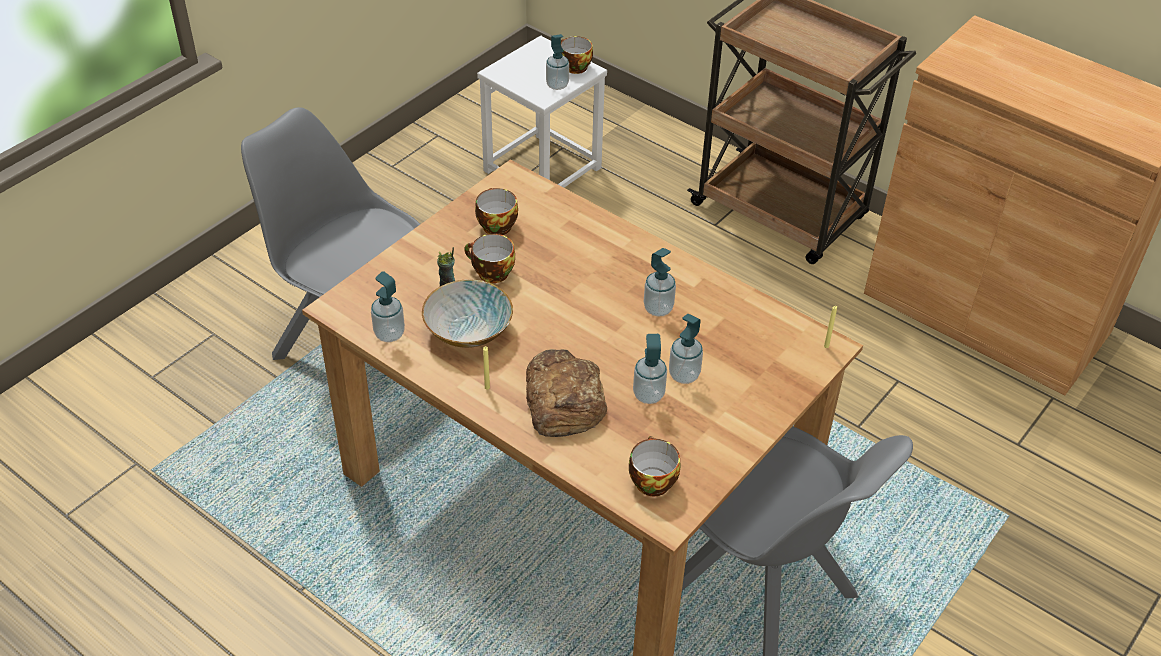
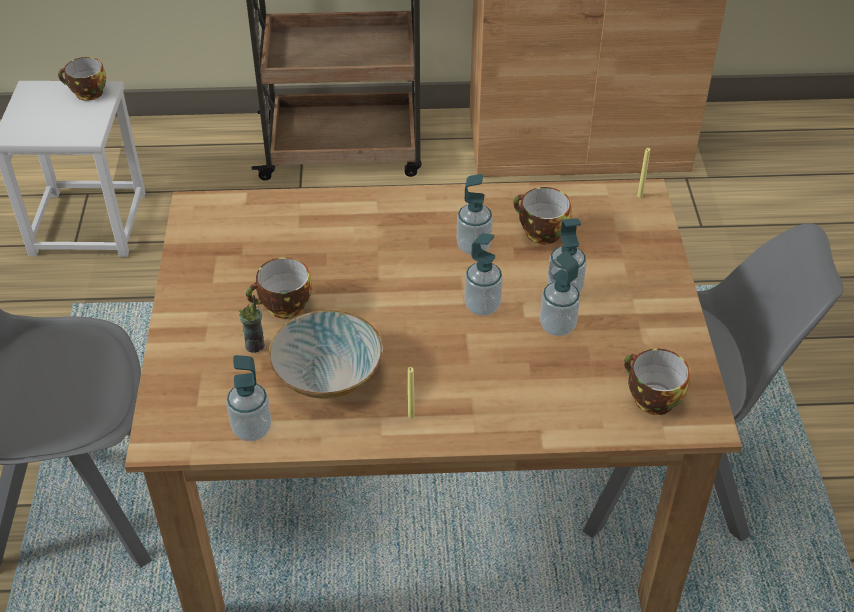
camera: 40 degrees left, 0 degrees up
cup [475,188,518,235] -> cup moved to [513,187,571,244]
bread [526,349,607,437] -> none
soap dispenser [546,34,569,90] -> soap dispenser moved to [464,233,503,316]

